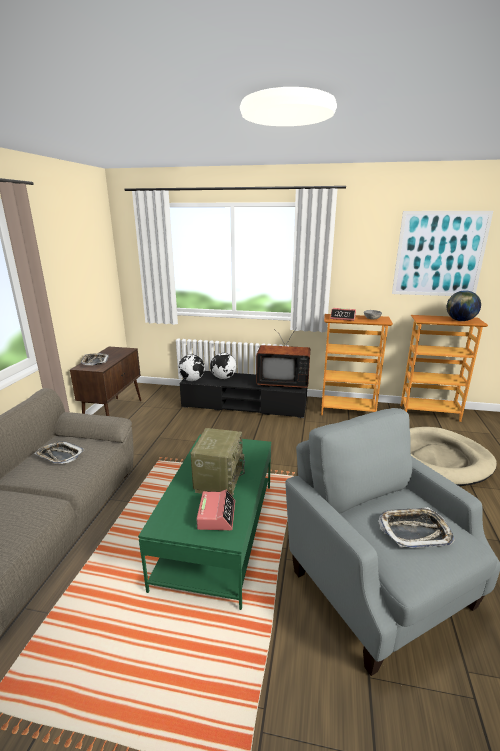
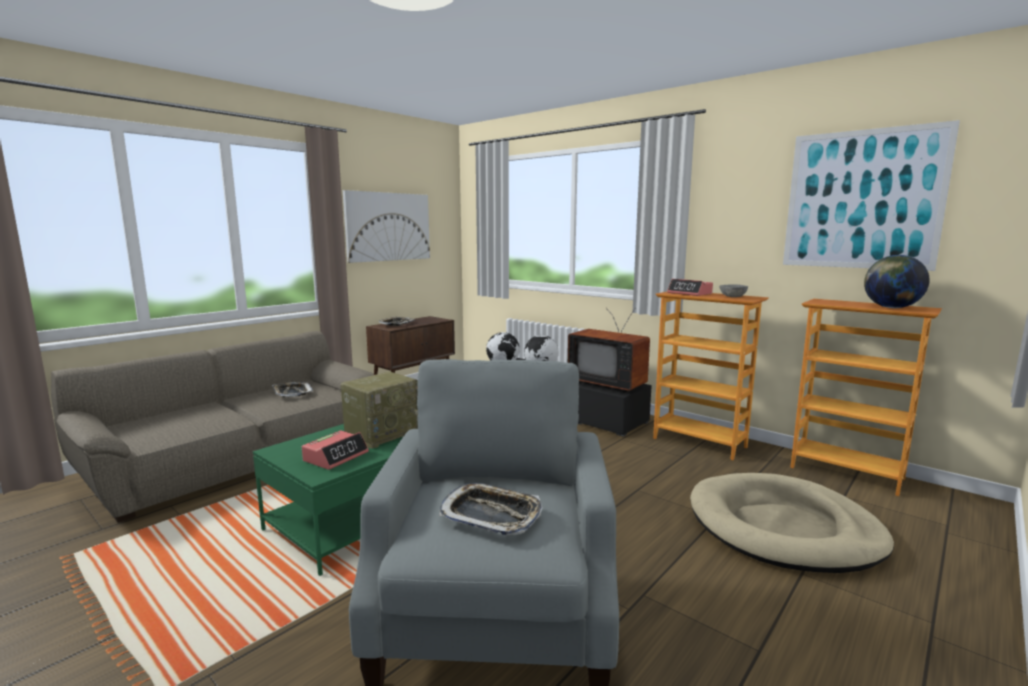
camera: 30 degrees right, 10 degrees down
none -> picture [343,190,430,263]

